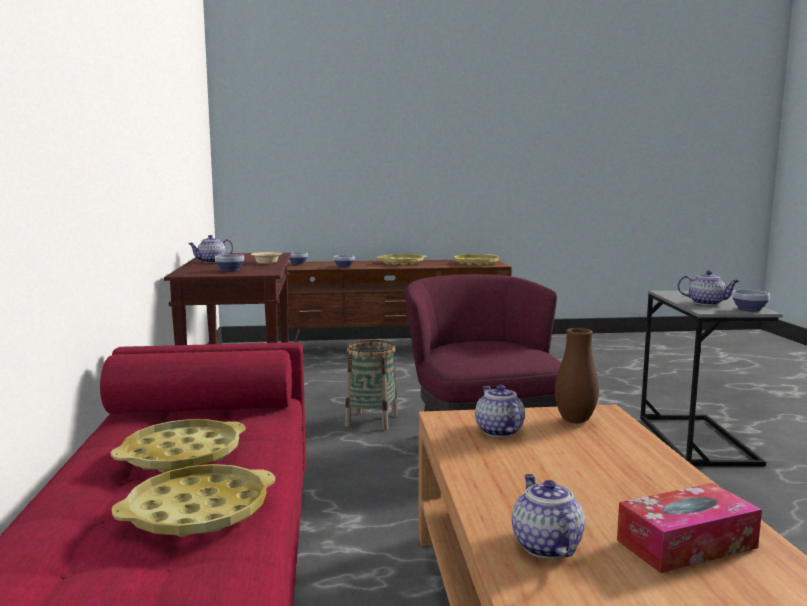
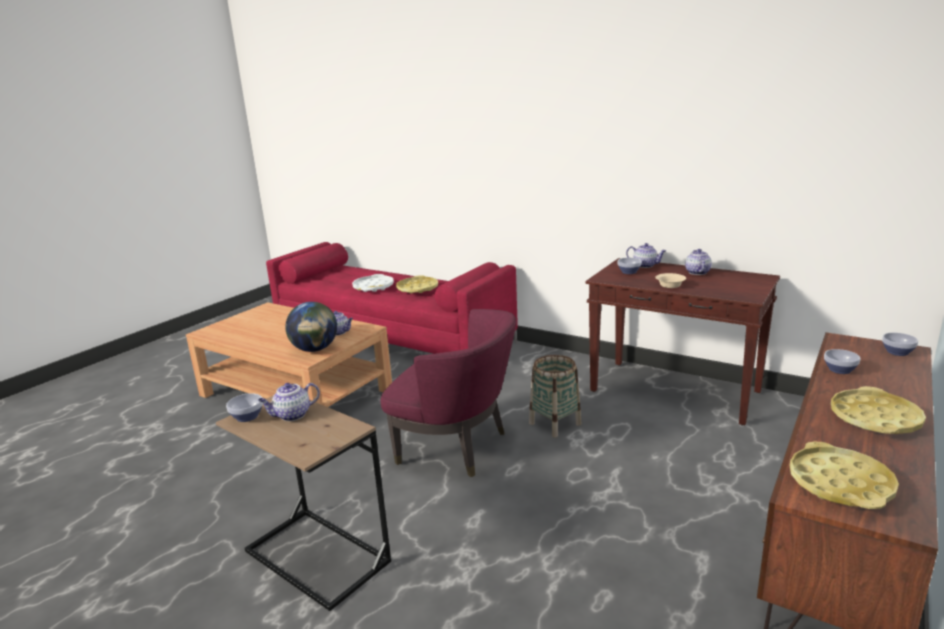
camera: 130 degrees right, 10 degrees up
yellow tray [112,464,275,537] -> white tray [352,274,394,292]
teapot [512,474,585,558] -> teapot moved to [626,243,666,268]
brown vase [555,328,599,423] -> globe [285,302,337,352]
tissue box [617,483,762,573] -> none
grey side table [640,291,783,466] -> brown side table [216,395,391,611]

